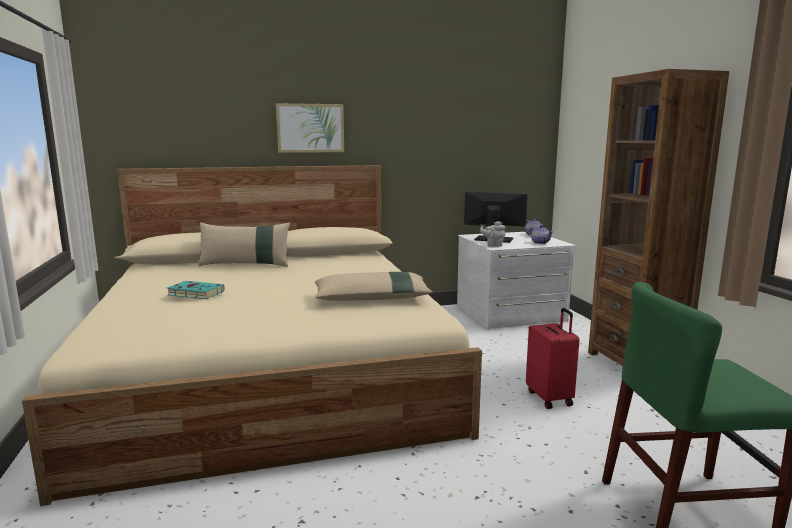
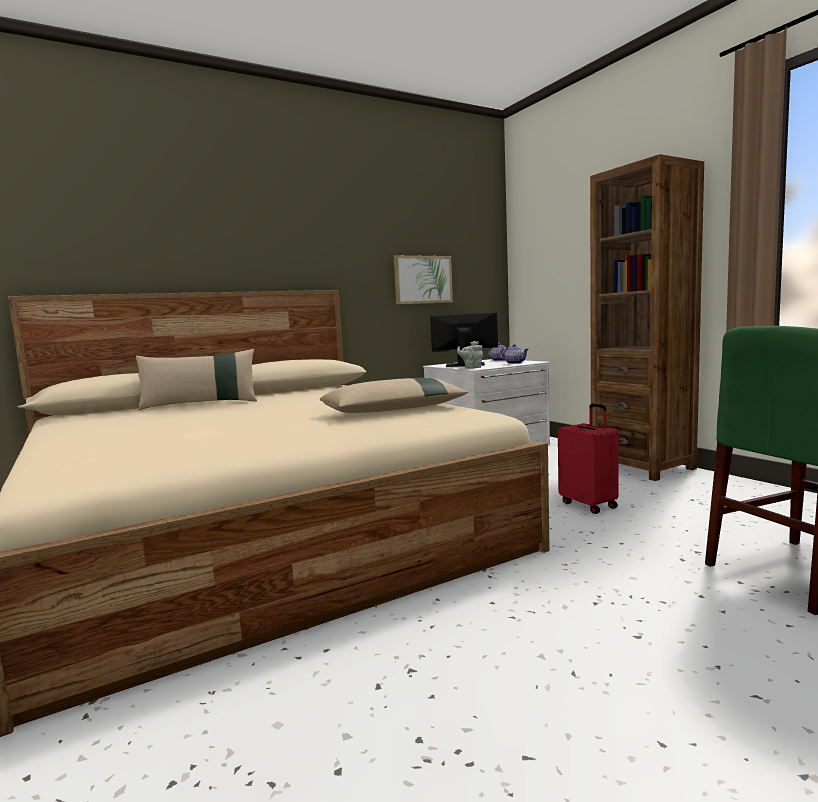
camera: 15 degrees left, 5 degrees down
turquoise book [167,281,225,299] -> none
picture [276,103,344,153] -> picture moved to [394,255,453,304]

